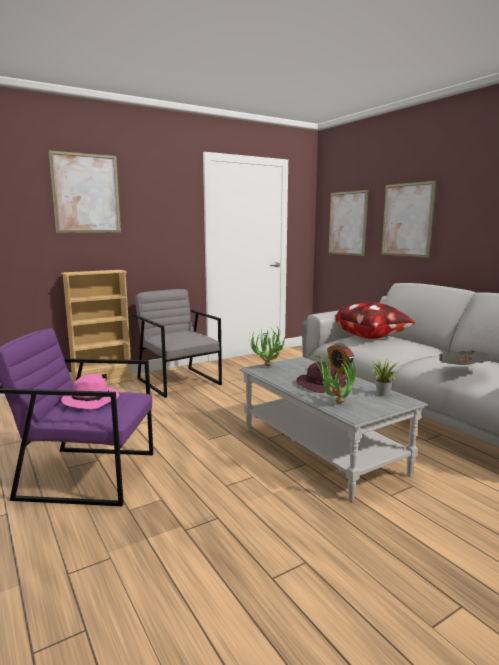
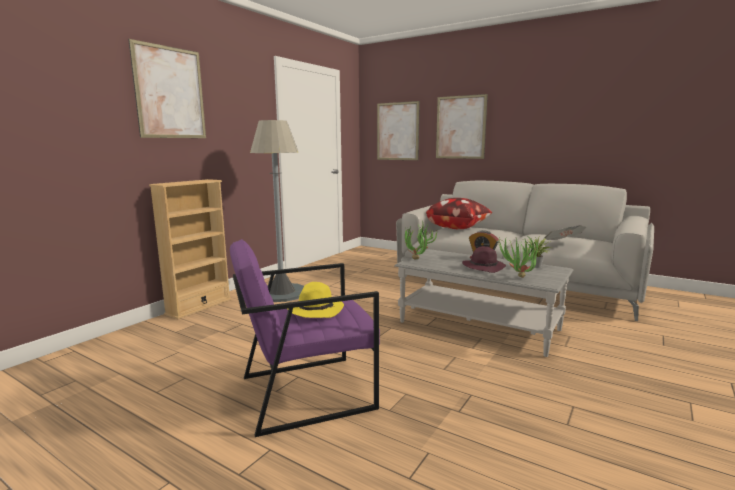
camera: 25 degrees left, 0 degrees up
pink hat [61,374,119,410] -> yellow hat [287,282,344,318]
grey armchair [133,289,222,398] -> grey floor lamp [250,120,304,302]

